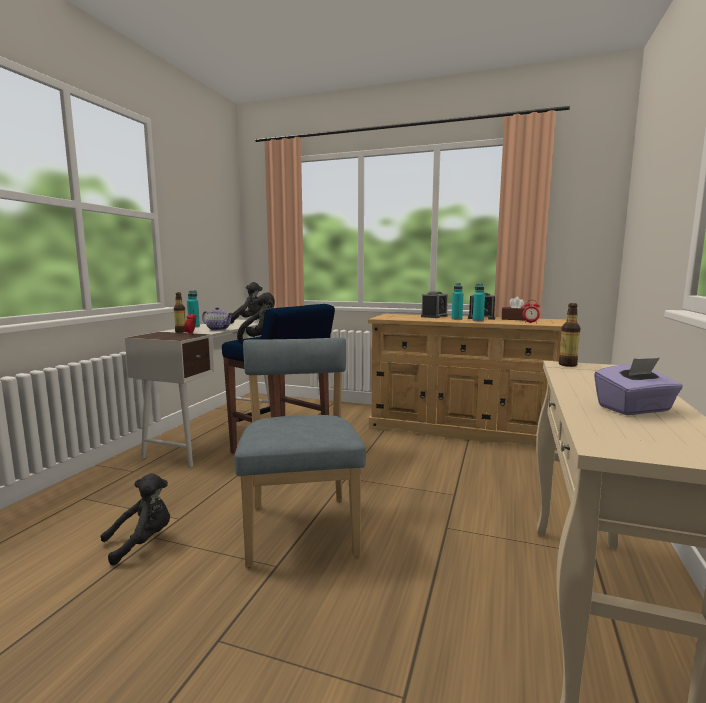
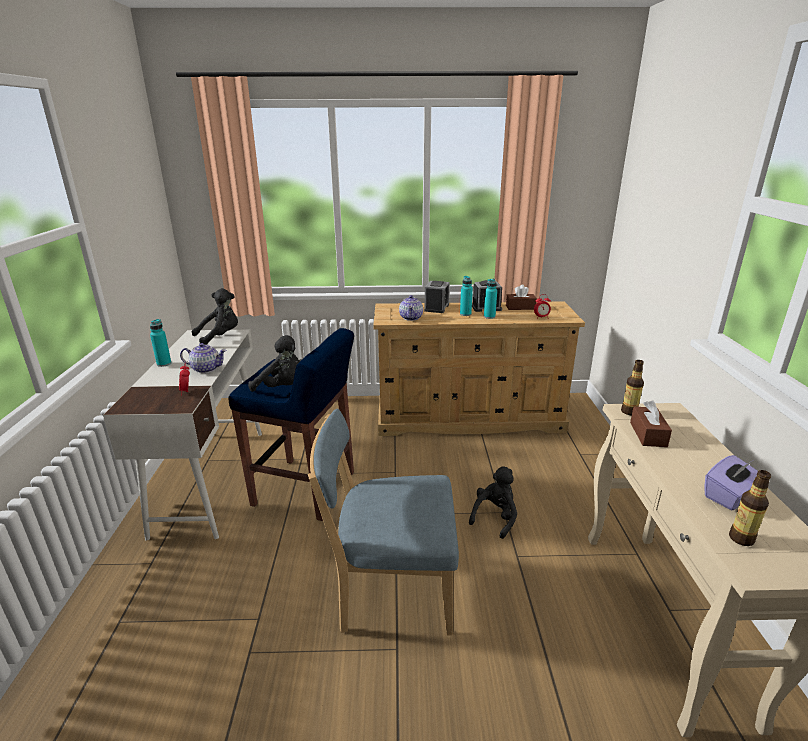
camera: 20 degrees left, 15 degrees up
black plush toy [101,473,170,565] -> black plush toy moved to [469,466,517,539]
bottle [174,292,186,333] -> bottle moved to [729,470,771,546]
blue chair [234,337,366,568] -> blue chair turned 60 degrees counterclockwise [308,408,459,636]
none -> teapot [399,295,423,321]
none -> brown tissue box [630,400,672,447]

